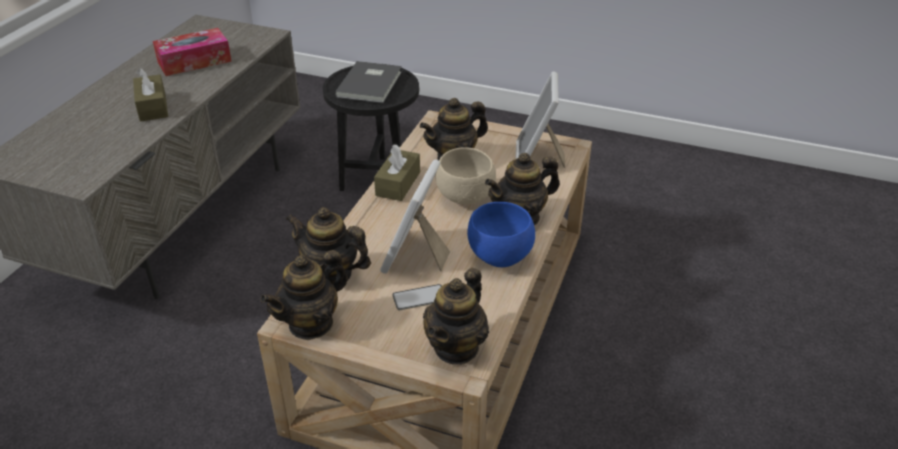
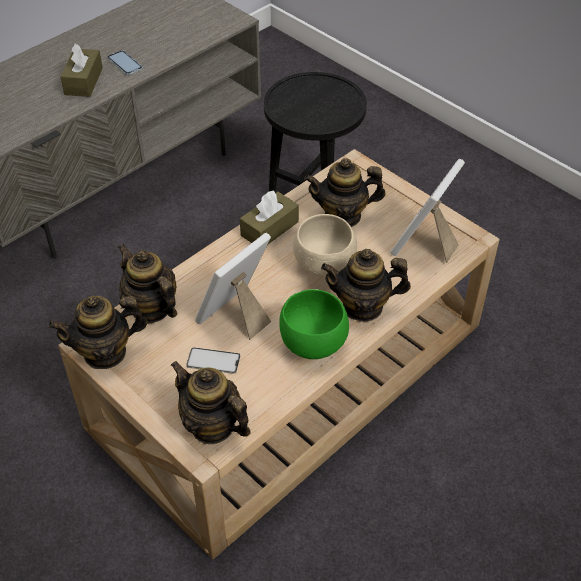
camera: 25 degrees right, 10 degrees up
tissue box [153,28,232,76] -> none
grey book [335,61,402,103] -> none
teapot [423,268,489,365] -> teapot turned 75 degrees clockwise [170,361,251,444]
blue bowl [467,202,535,267] -> green bowl [279,289,349,359]
none -> phone [107,50,143,75]

